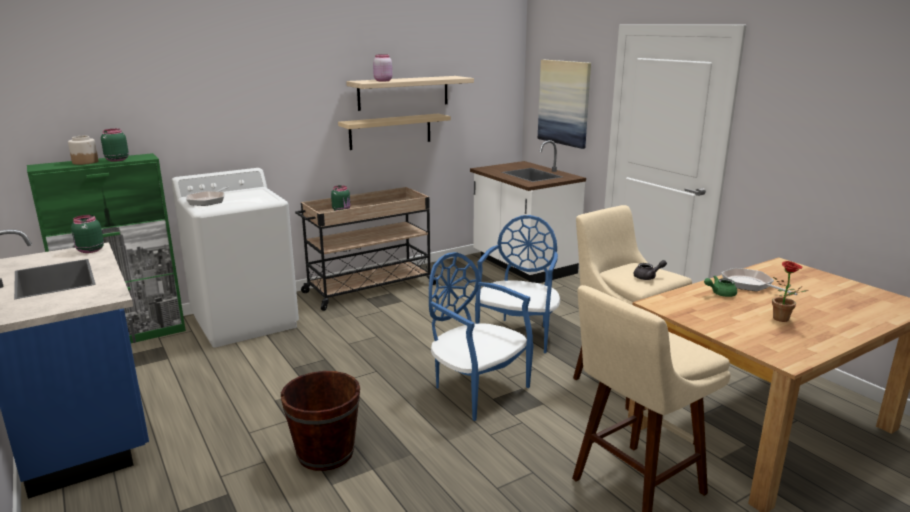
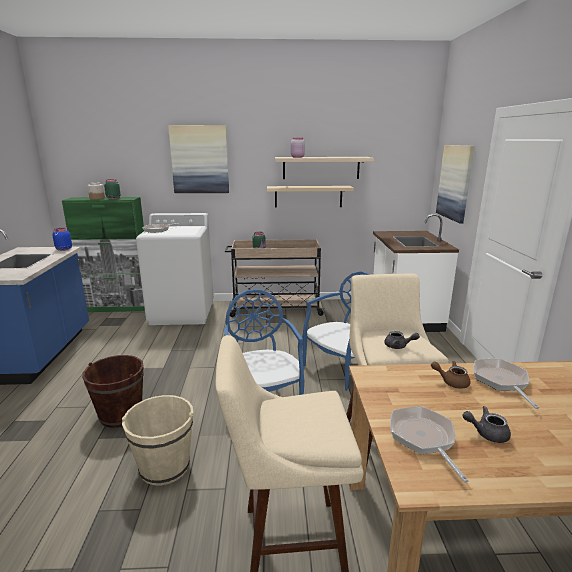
camera: 30 degrees right, 0 degrees up
green jar [71,215,104,253] -> blue jar [52,228,72,251]
green teapot [704,275,737,297] -> brown teapot [431,361,470,389]
potted plant [772,261,809,322] -> grey teapot [463,406,511,443]
none -> beige bucket [122,395,193,486]
none -> picture [168,125,229,193]
none -> frying pan [390,406,469,483]

